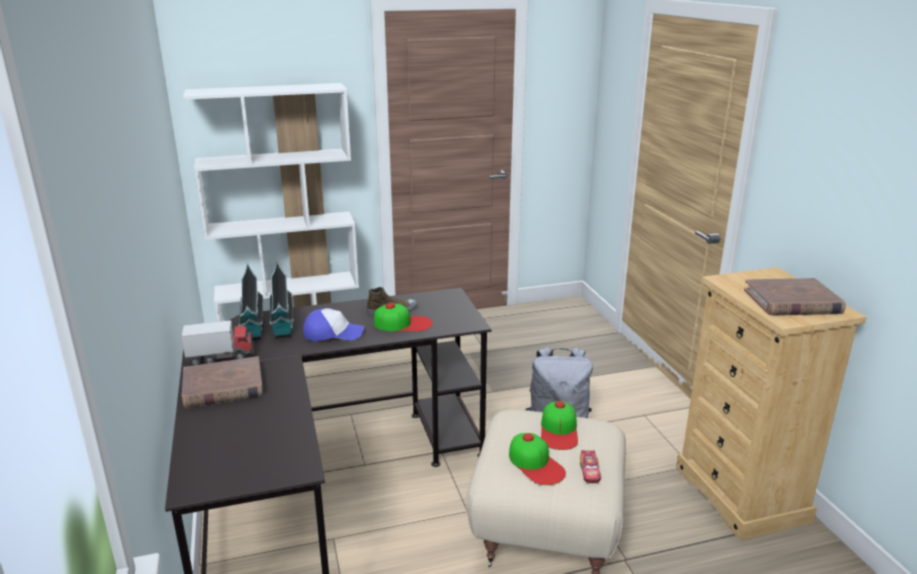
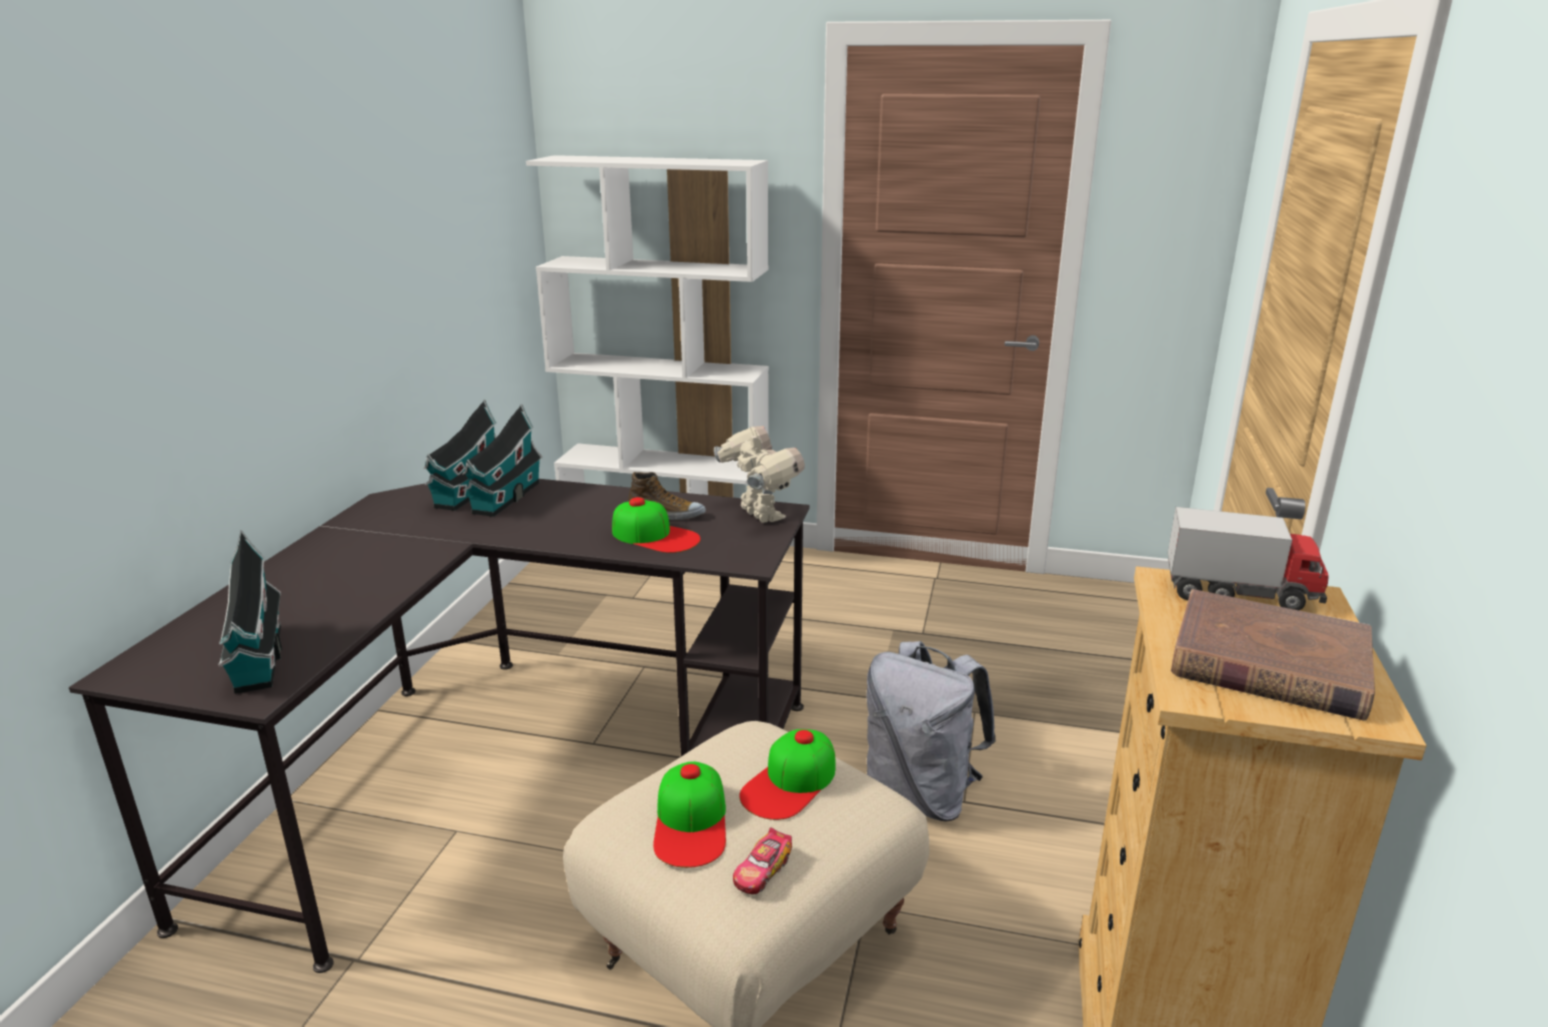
camera: 30 degrees right, 0 degrees up
toy truck [181,320,254,366] -> toy truck moved to [1168,507,1329,611]
brown book [182,356,263,408] -> none
cap [303,308,364,341] -> none
none -> toy house [218,530,282,694]
none -> toy robot [714,426,805,523]

